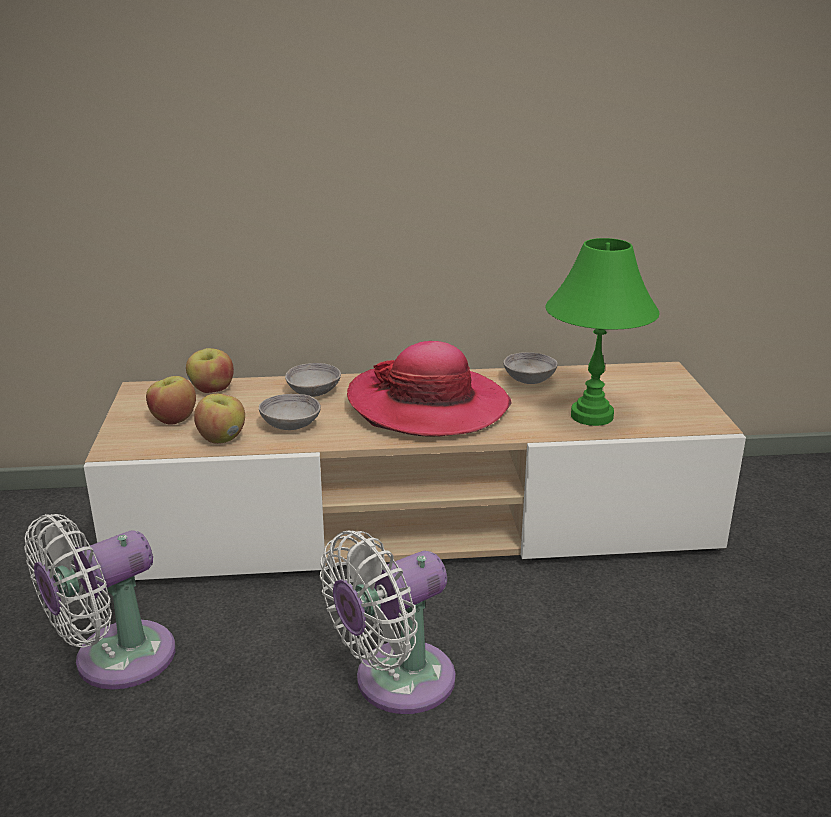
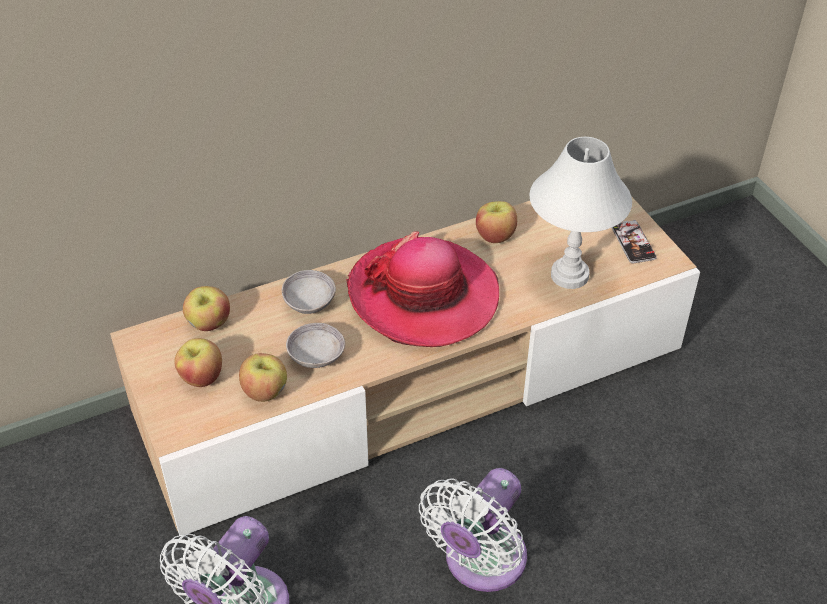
camera: 20 degrees left, 20 degrees up
grey bowl [503,352,558,384] -> apple [476,201,517,243]
green table lamp [545,238,660,426] -> white table lamp [530,137,632,289]
none -> phone [612,220,657,263]

